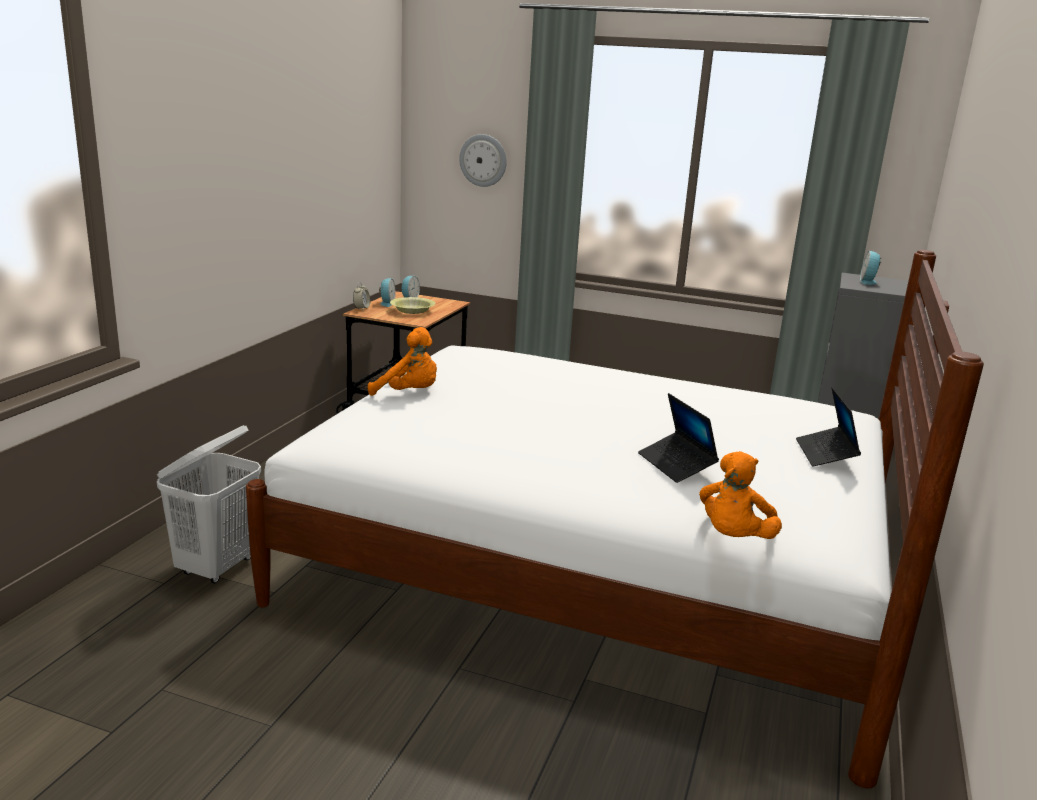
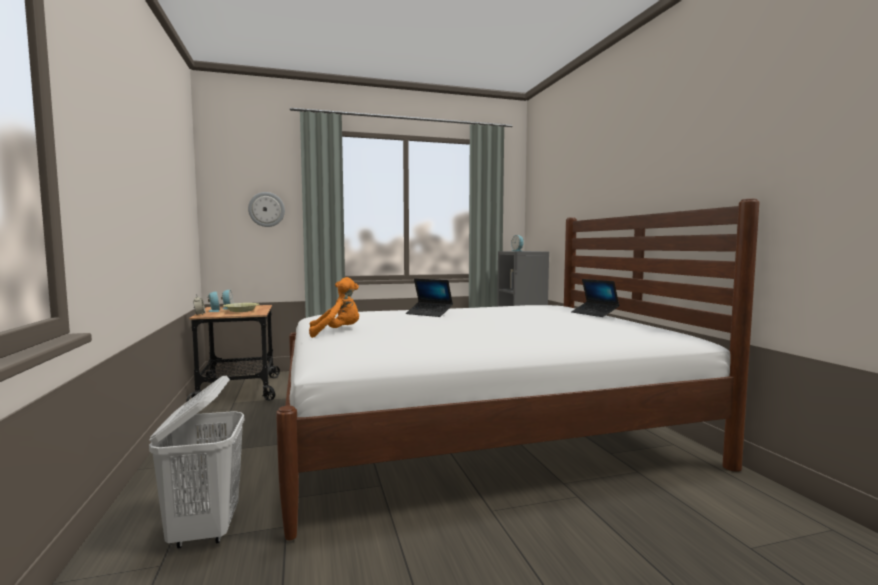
camera: 35 degrees left, 15 degrees down
laptop [638,393,719,483] -> laptop moved to [406,279,453,317]
orange plush toy [699,451,782,539] -> none

